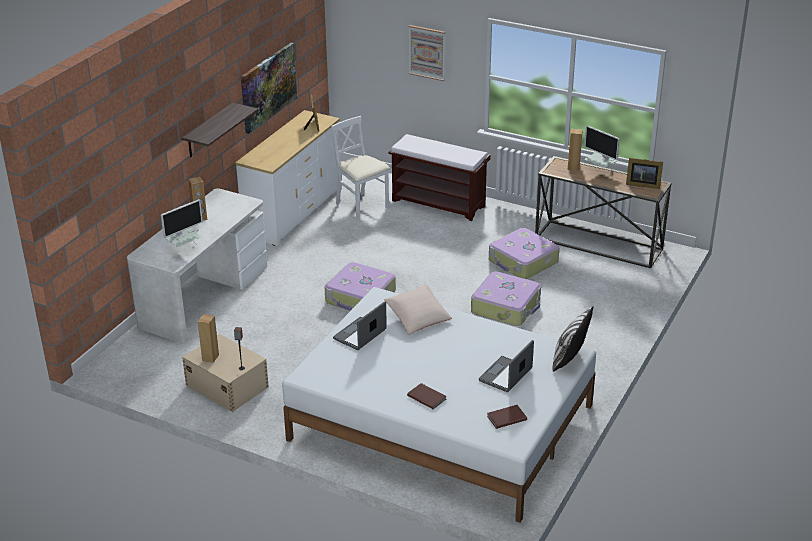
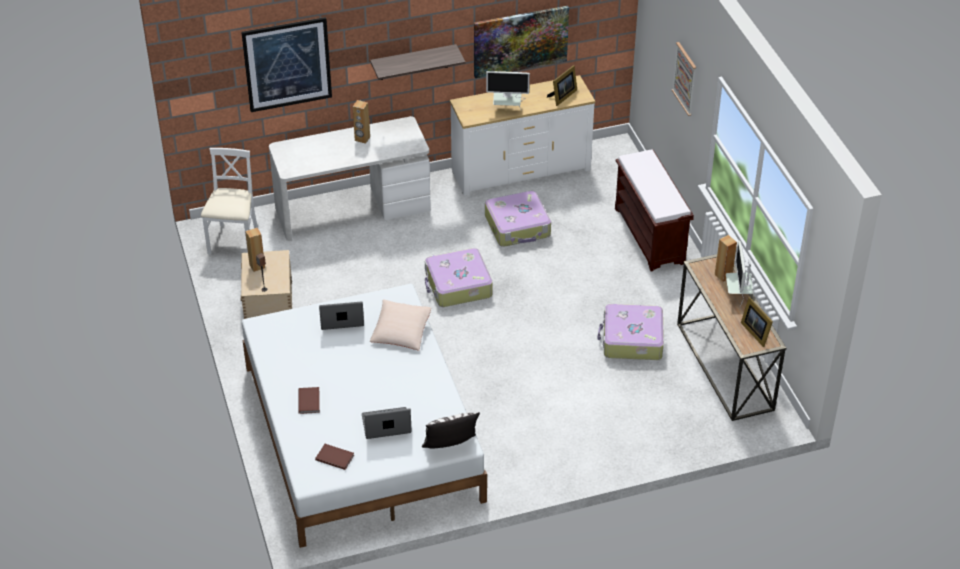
camera: 45 degrees right, 10 degrees up
monitor [161,199,203,247] -> monitor moved to [486,71,530,109]
white chair [331,116,390,221] -> white chair moved to [201,148,258,255]
suitcase [471,271,541,326] -> suitcase moved to [485,191,551,247]
none -> picture [241,17,332,112]

